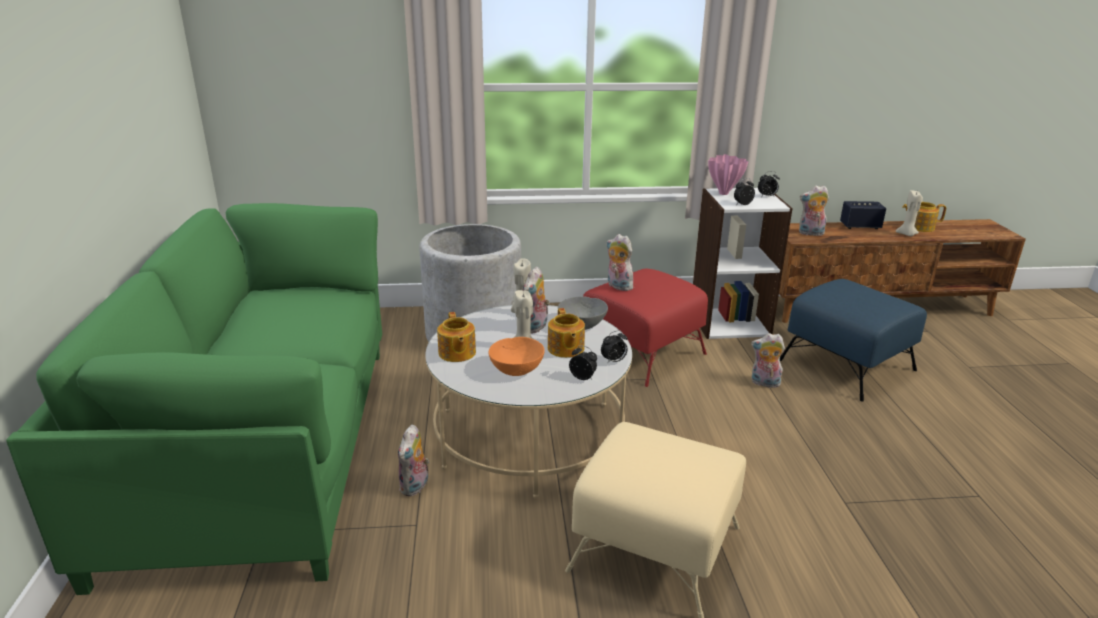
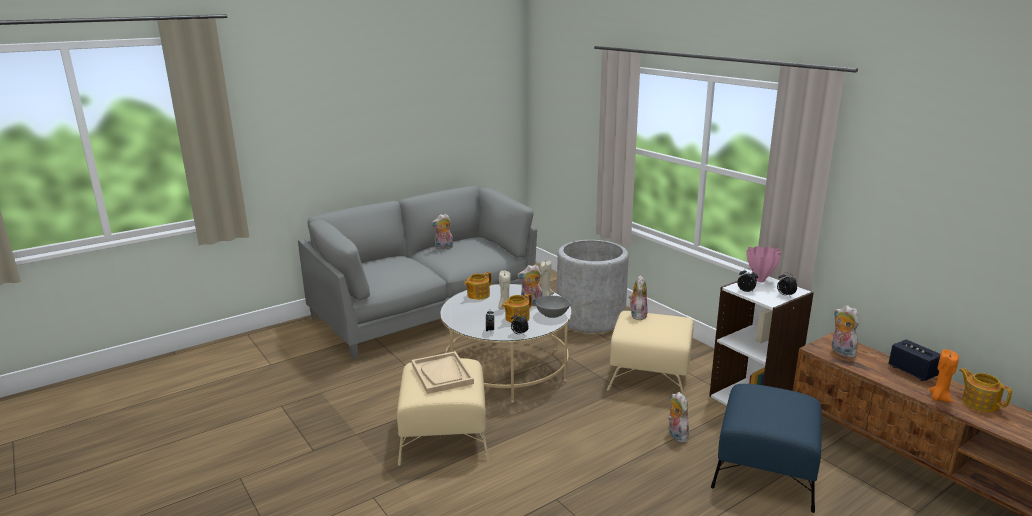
camera: 60 degrees right, 5 degrees down
green sofa [6,203,382,595] -> grey sofa [298,186,537,359]
plush toy [398,425,429,496] -> plush toy moved to [431,214,453,249]
orange bowl [489,337,545,376] -> none
red ottoman [583,269,708,387] -> beige ottoman [607,311,694,396]
beige candle [896,190,923,236] -> orange candle [929,349,959,402]
none -> beige tray [412,351,474,394]

